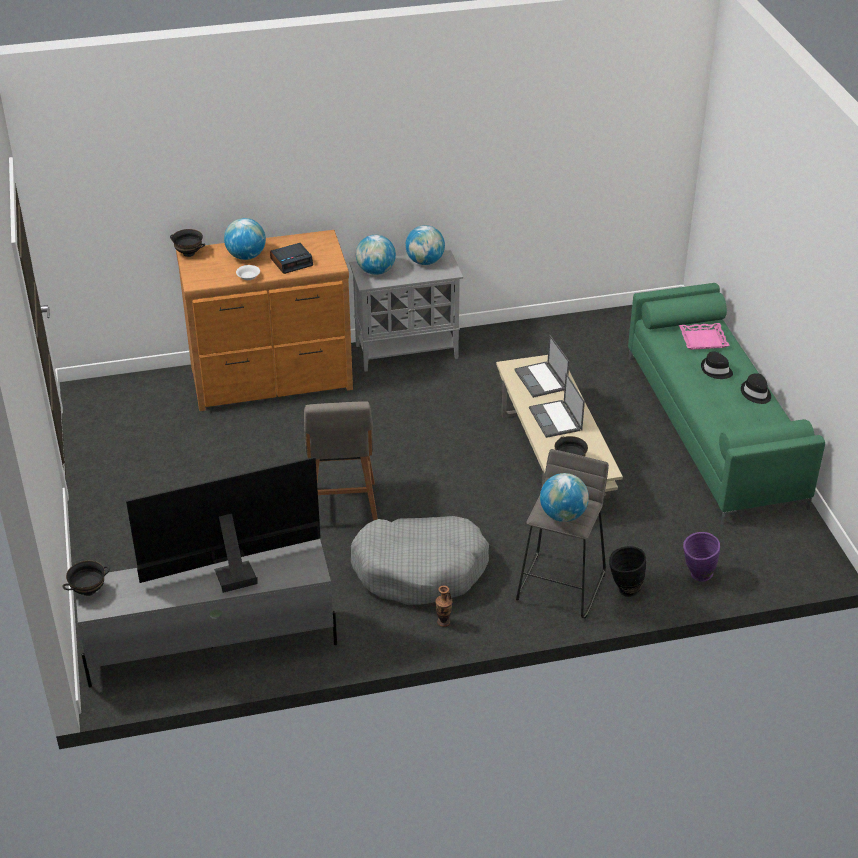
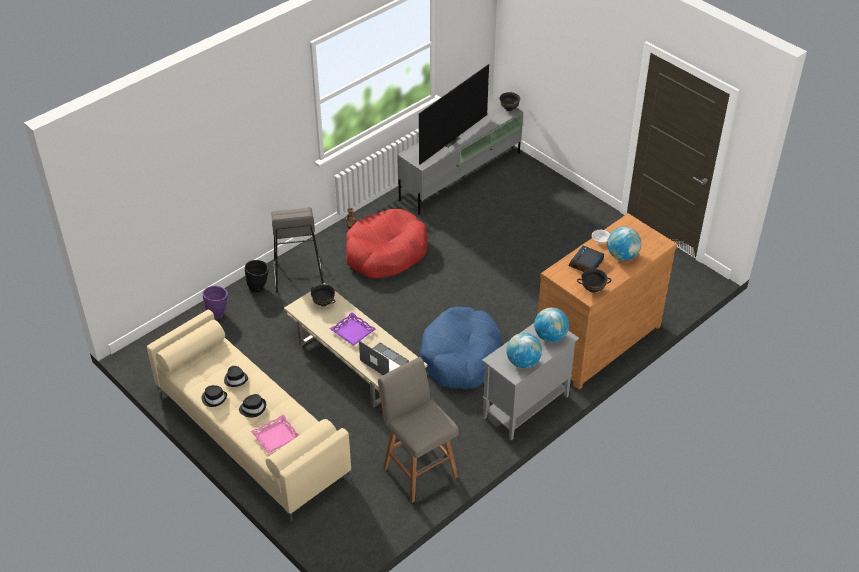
camera: 150 degrees right, 5 degrees up
black bowl [170,229,205,257] -> black bowl moved to [577,269,612,293]
grey stool [304,401,378,521] -> grey stool moved to [378,357,459,503]
grey dog bed [351,516,489,605] -> red dog bed [346,209,428,278]
laptop [529,373,585,438] -> purple tray [330,312,376,346]
globe [540,473,589,522] -> none
green sofa [628,283,825,524] -> beige sofa [147,310,351,521]
none -> black hat [224,366,248,387]
none -> blue dog bed [420,307,502,389]

